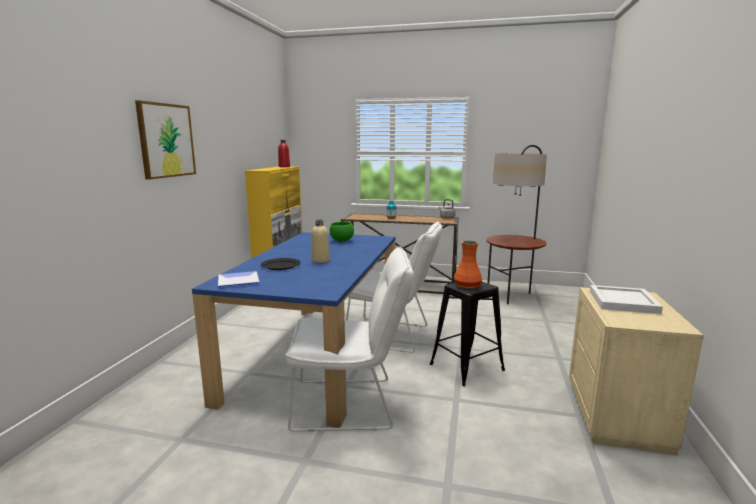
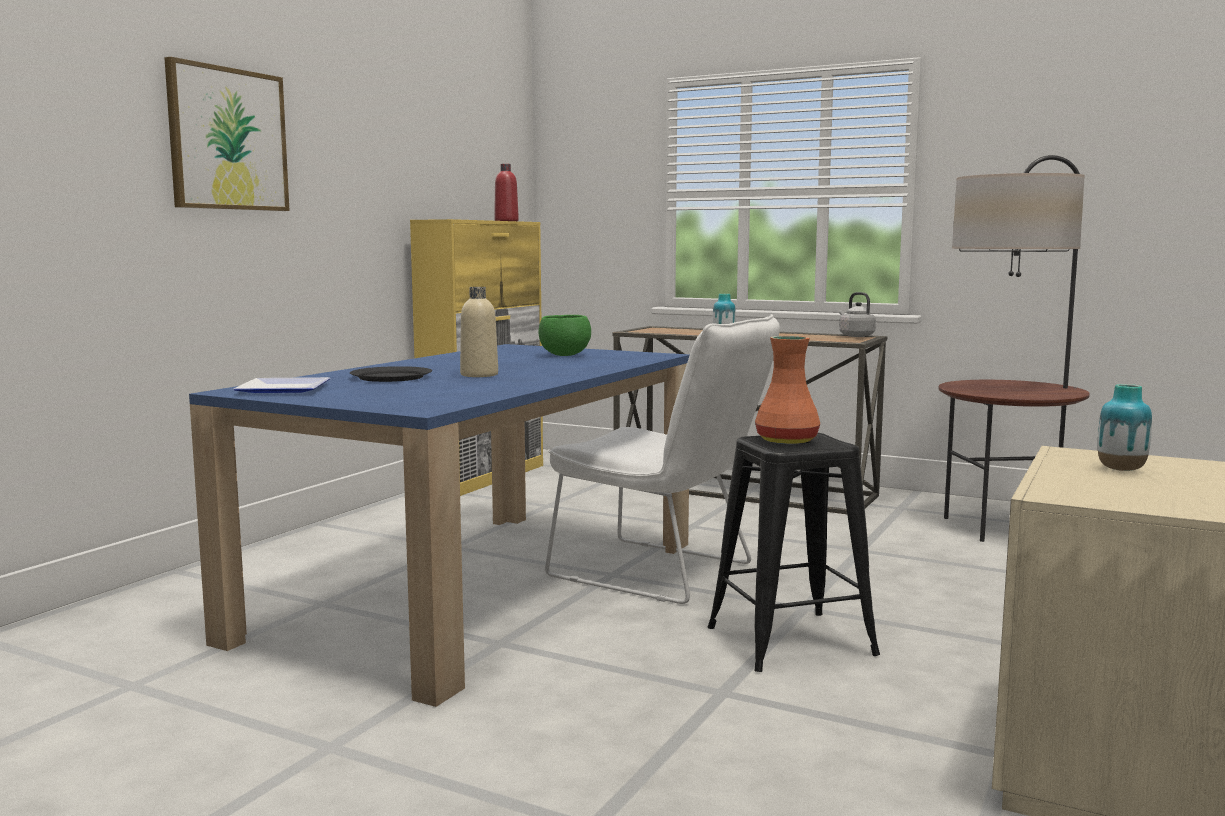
camera: 15 degrees right, 5 degrees down
white chair [285,246,414,432] -> none
white tray [590,285,663,314] -> vase [1098,384,1152,471]

